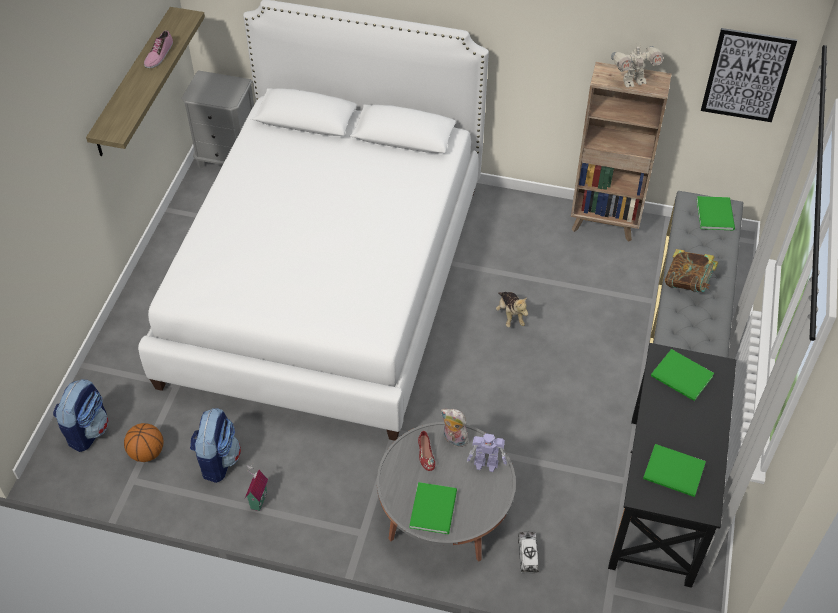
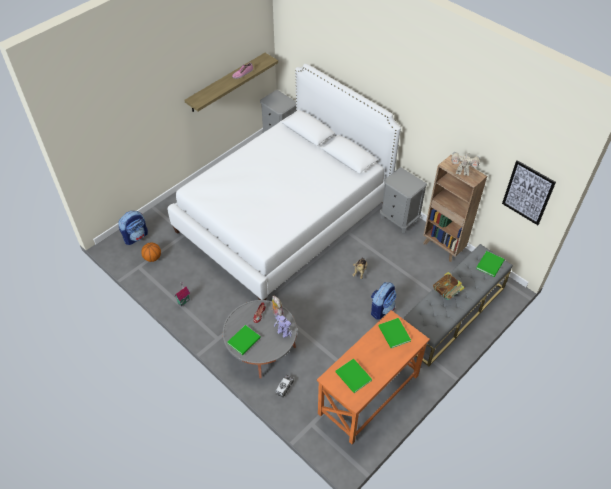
camera: 30 degrees right, 0 degrees up
backpack [190,408,241,483] -> backpack moved to [371,282,397,319]
black desk [608,343,736,588] -> orange desk [317,310,430,444]
none -> grey nightstand [380,167,427,233]

